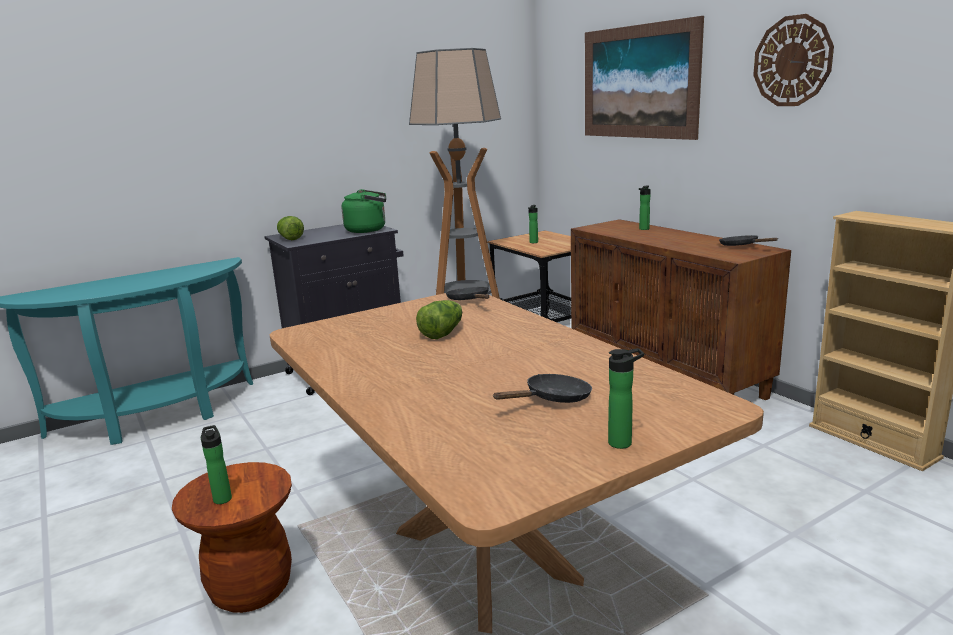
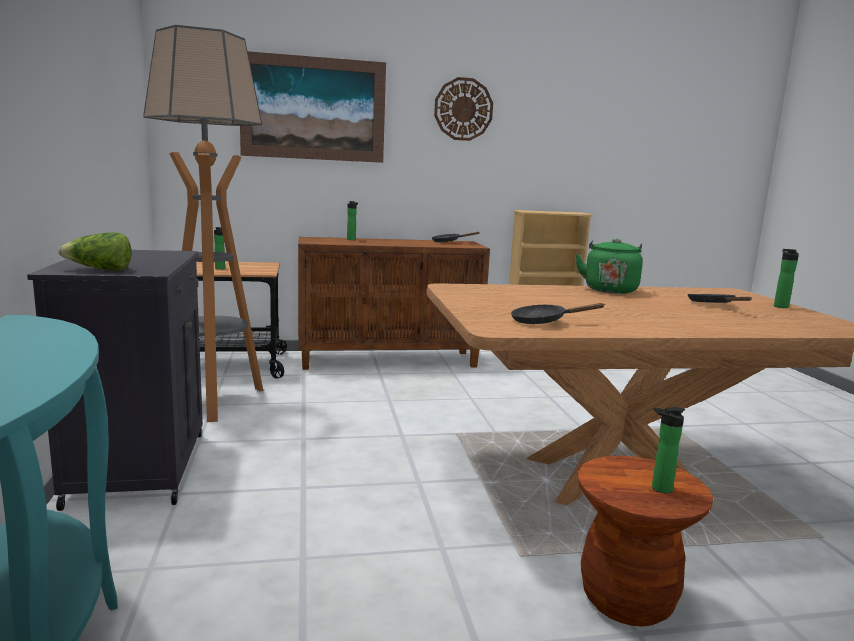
camera: 70 degrees left, 5 degrees down
green kettle [342,189,386,233] -> green kettle moved to [575,239,643,294]
lettuce [416,300,462,339] -> none
black frying pan [446,287,489,300] -> black frying pan moved to [511,303,604,324]

